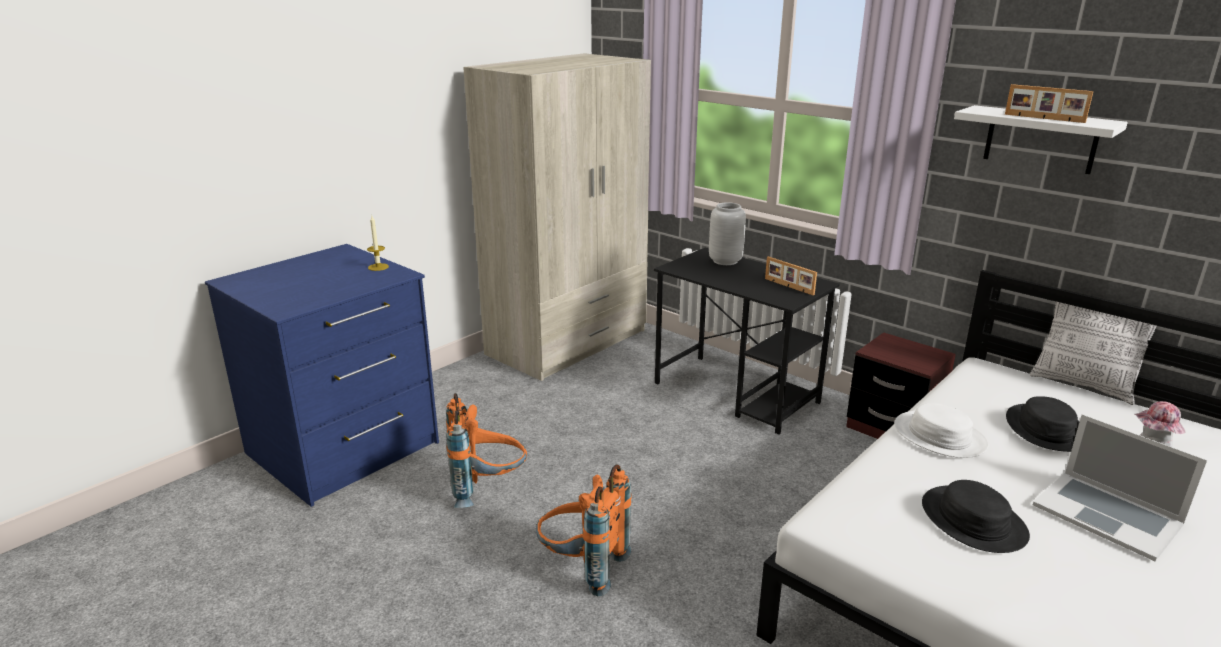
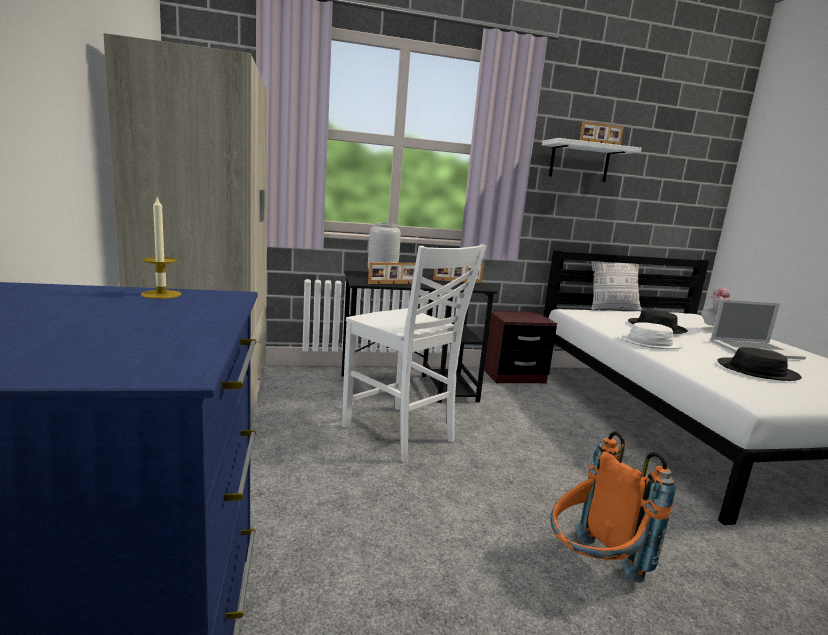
camera: 55 degrees left, 10 degrees down
orange backpack [446,393,527,508] -> none
none -> white chair [342,244,486,463]
none -> picture frame [368,262,416,284]

